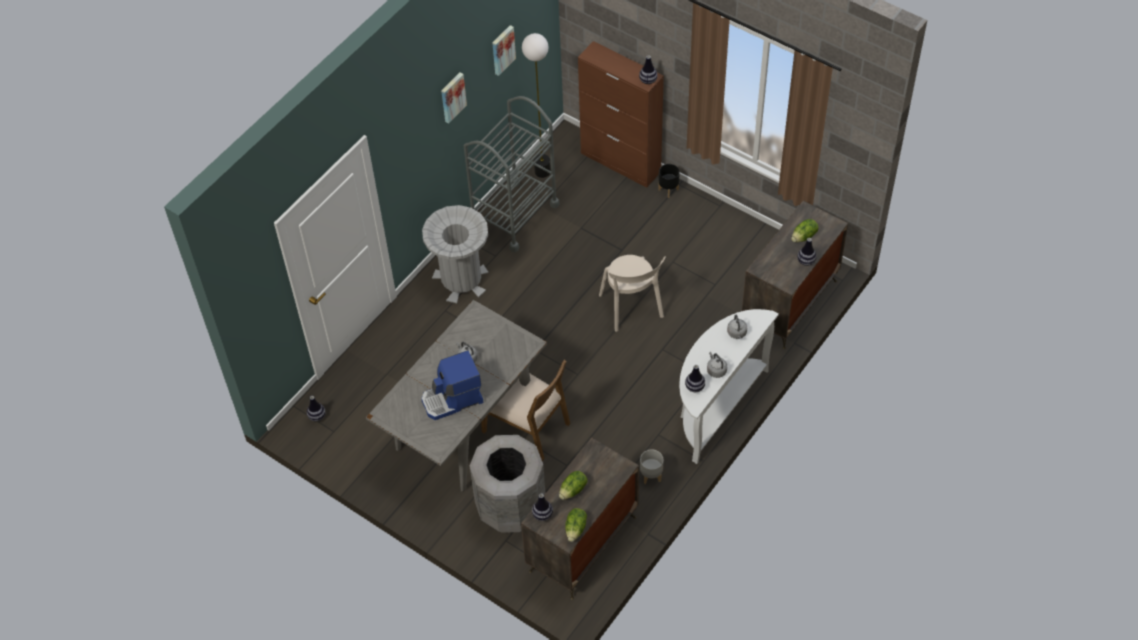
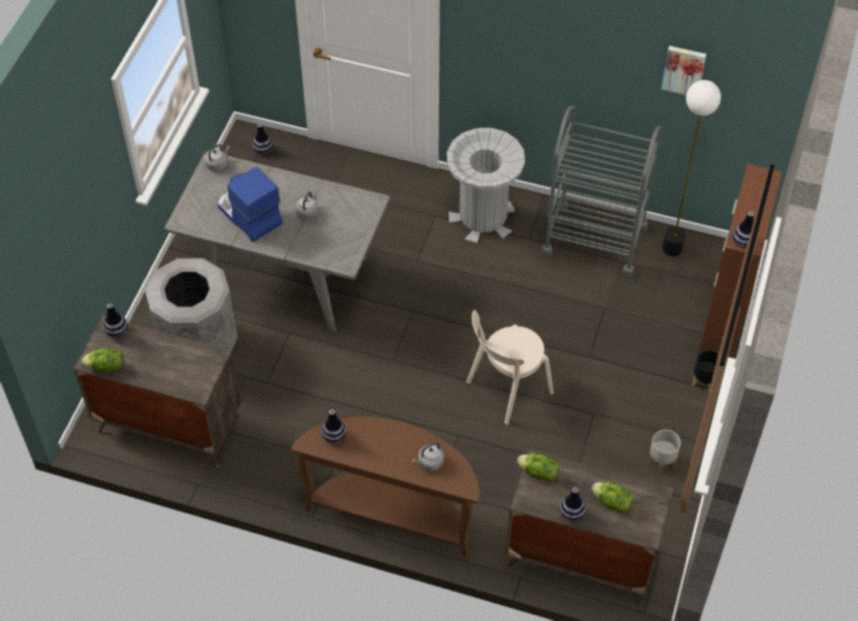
camera: 70 degrees right, 0 degrees up
picture [441,73,467,123] -> none
brown chair [481,360,570,461] -> none
lettuce [559,471,587,500] -> lettuce moved to [517,453,559,482]
grey planter [640,449,663,484] -> grey planter moved to [648,430,681,473]
white console table [679,309,779,464] -> brown console table [291,417,480,557]
grey kettle [707,352,727,378] -> grey kettle moved to [204,144,230,171]

